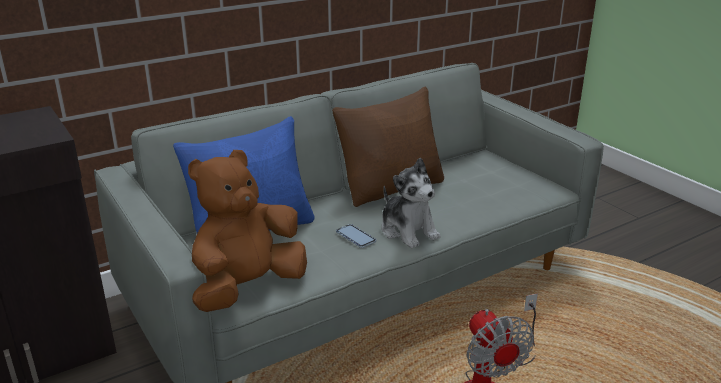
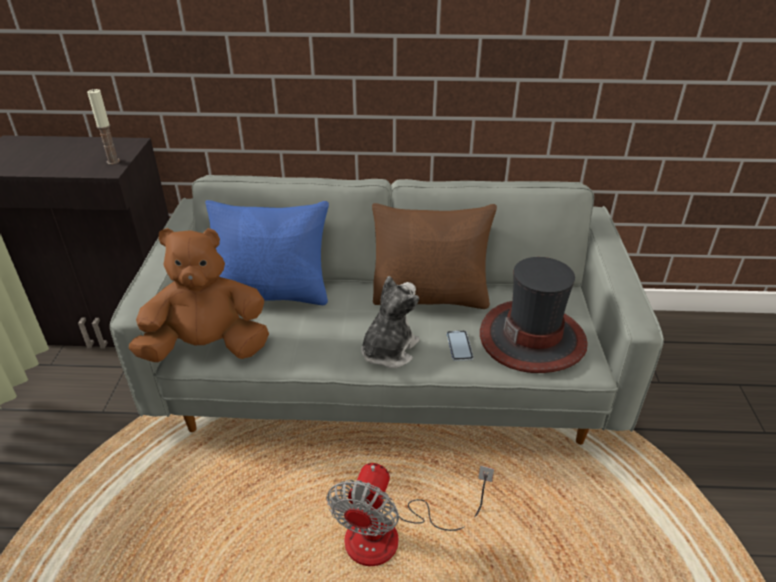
camera: 35 degrees right, 10 degrees up
phone [336,224,376,248] -> phone moved to [447,330,473,361]
plush toy [382,157,441,248] -> plush toy turned 150 degrees counterclockwise [361,276,420,368]
none -> candle [87,89,120,165]
none -> hat [480,257,588,373]

